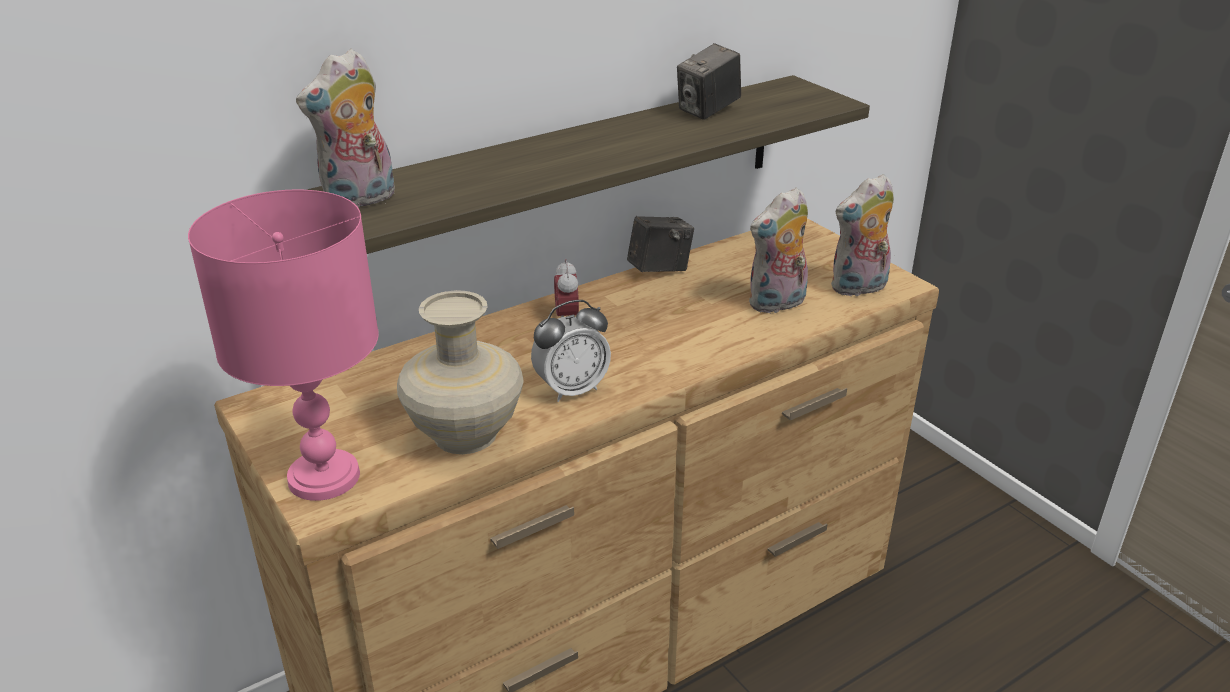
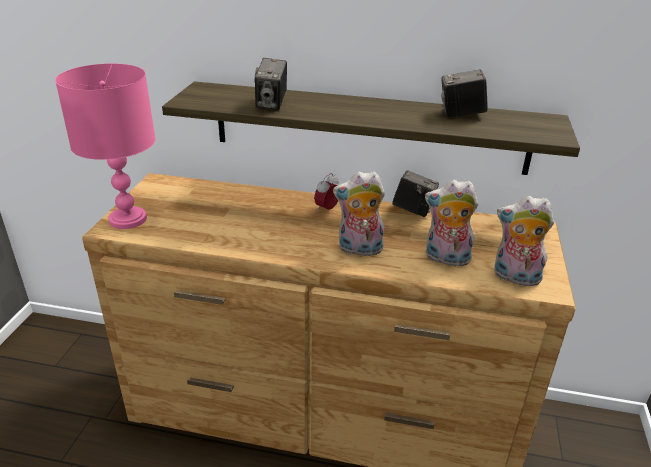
camera: 45 degrees right, 0 degrees up
plush toy [296,49,395,208] -> plush toy moved to [333,171,385,256]
beige vase [397,290,524,454] -> none
alarm clock [531,300,611,402] -> none
none -> camera [254,58,287,110]

